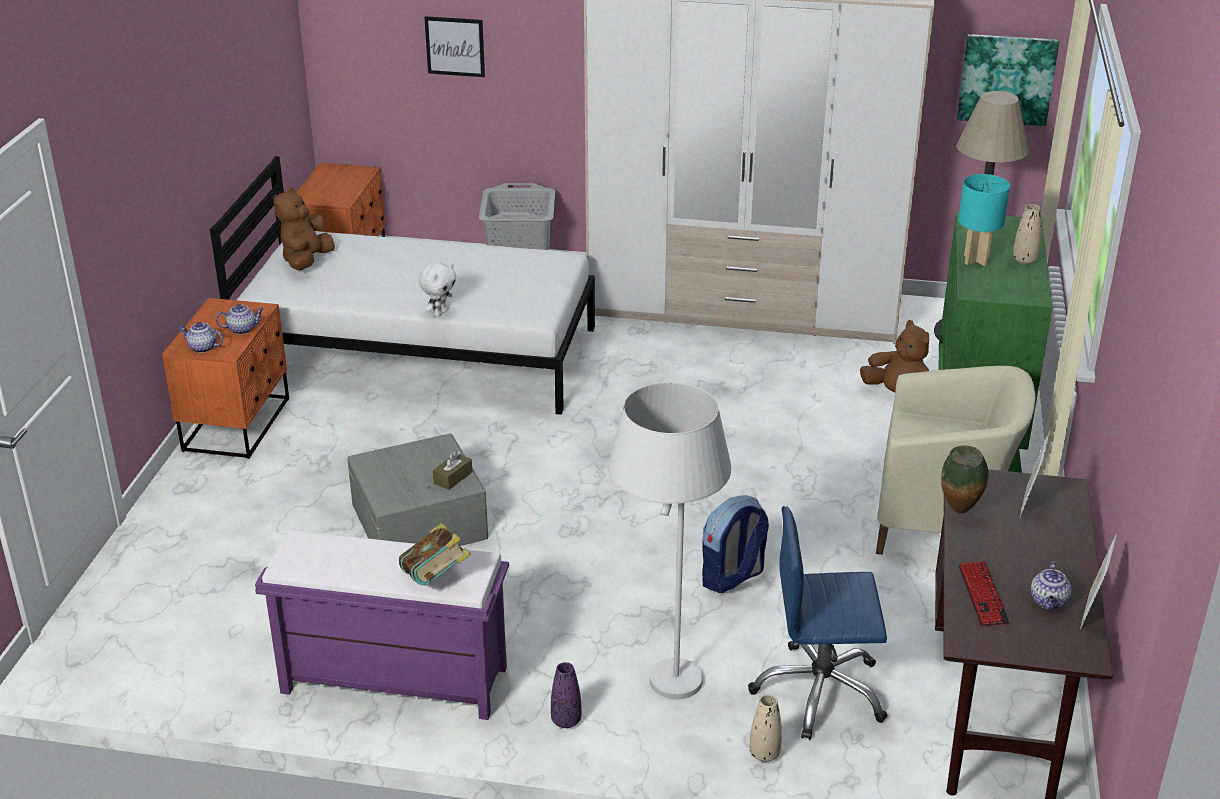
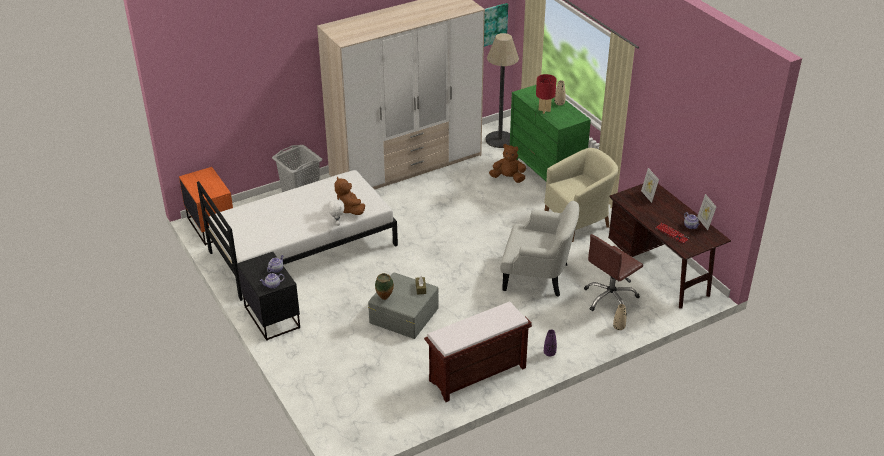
camera: 40 degrees left, 5 degrees up
orange nightstand [162,298,289,459] -> black nightstand [237,252,300,341]
purple bench [255,529,509,720] -> brown bench [424,301,532,402]
brown plush toy [273,187,335,270] -> brown plush toy moved to [334,176,365,215]
book [399,523,471,586] -> none
picture [424,16,485,77] -> none
white floor lamp [608,382,731,699] -> none
backpack [702,495,769,593] -> white armchair [500,201,579,297]
blue office chair [748,506,888,740] -> brown office chair [584,234,643,315]
vase [941,445,988,514] -> vase moved to [375,273,394,300]
turquoise table lamp [958,174,1010,266] -> red table lamp [536,74,557,114]

